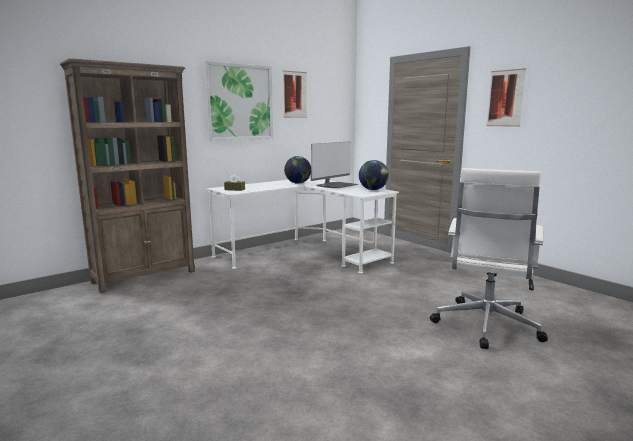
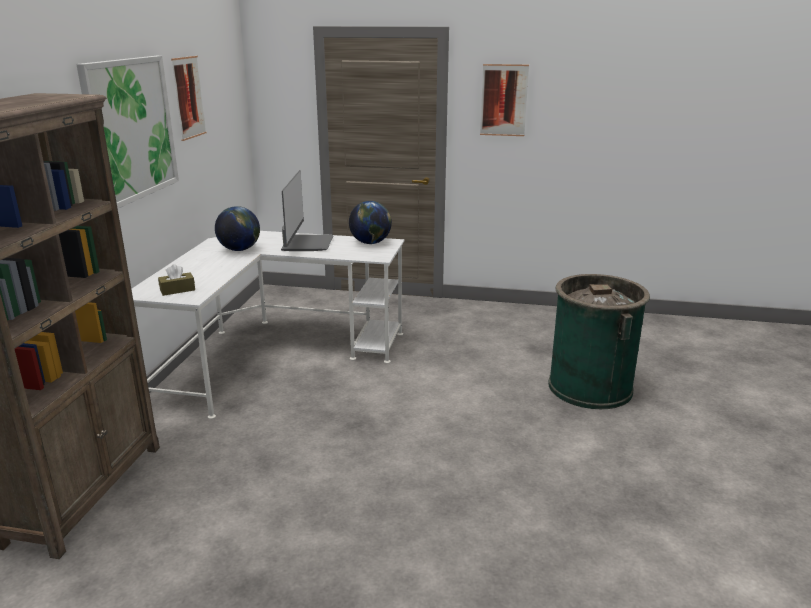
camera: 40 degrees left, 10 degrees up
white office chair [430,168,548,349] -> green trash can [548,274,650,409]

